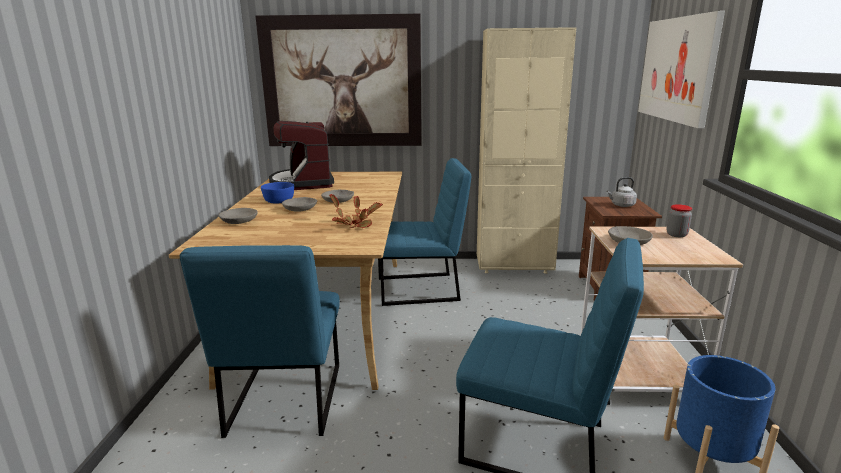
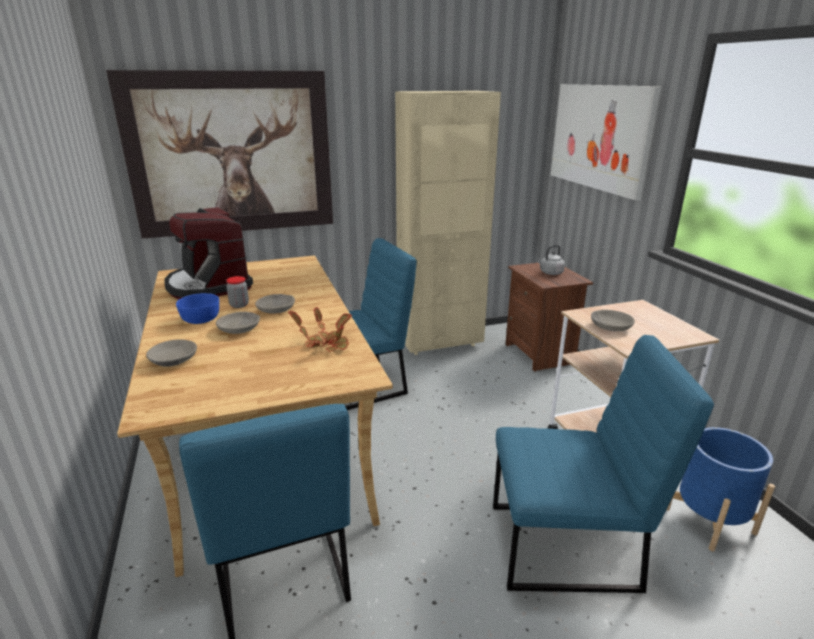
camera: 20 degrees left, 5 degrees up
jar [666,204,692,237] -> jar moved to [226,276,249,308]

